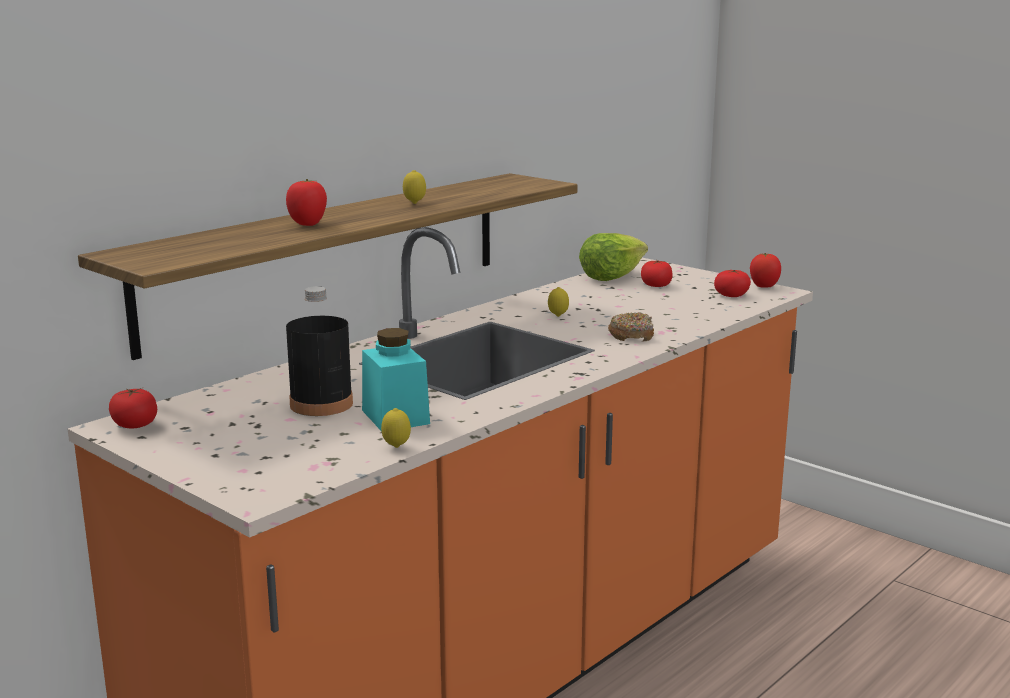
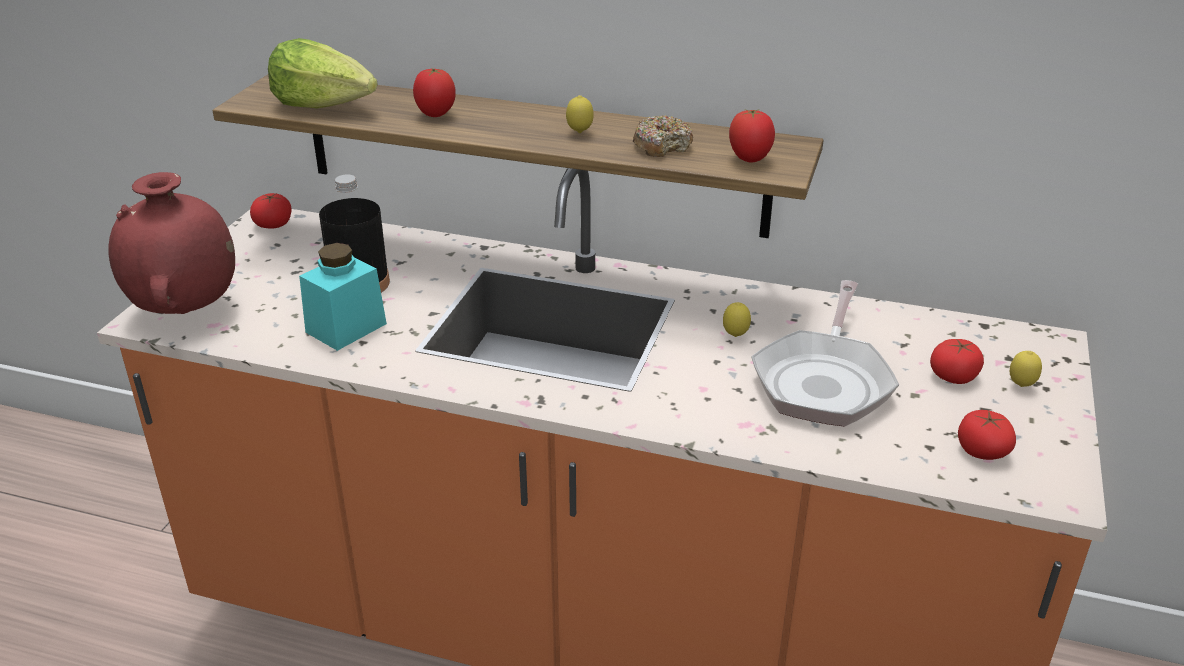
camera: 65 degrees right, 15 degrees up
lemon [381,408,411,448] -> lemon moved to [1010,351,1042,387]
lettuce [579,233,648,281] -> lettuce moved to [268,38,378,108]
donut [608,313,654,341] -> donut moved to [633,115,693,157]
tomato [750,253,781,288] -> tomato moved to [729,109,775,162]
none -> red vase [109,172,235,314]
none -> frying pan [751,280,899,427]

